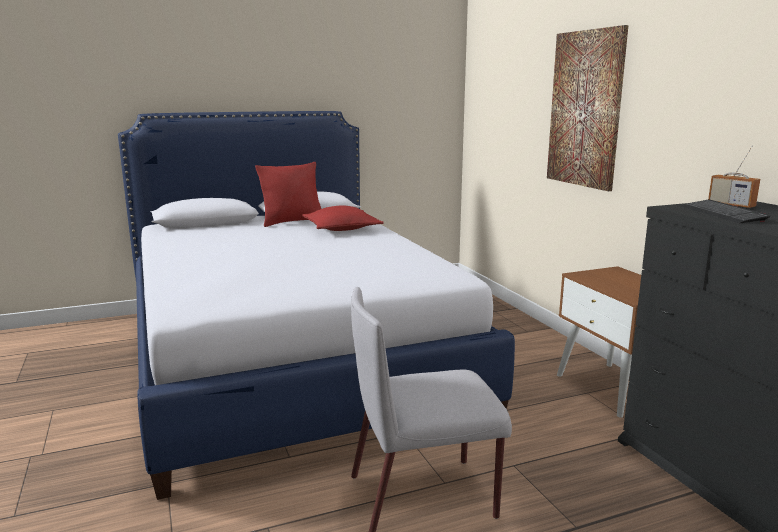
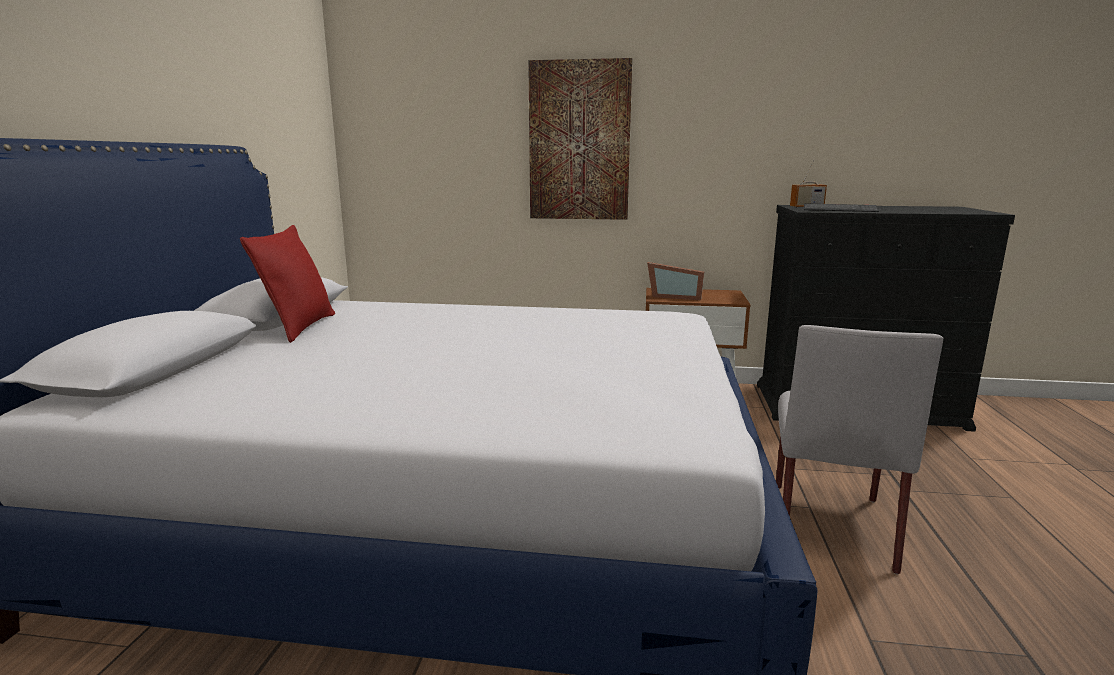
camera: 60 degrees left, 0 degrees up
red pillow [302,206,384,231] -> none
none -> picture frame [647,262,704,300]

